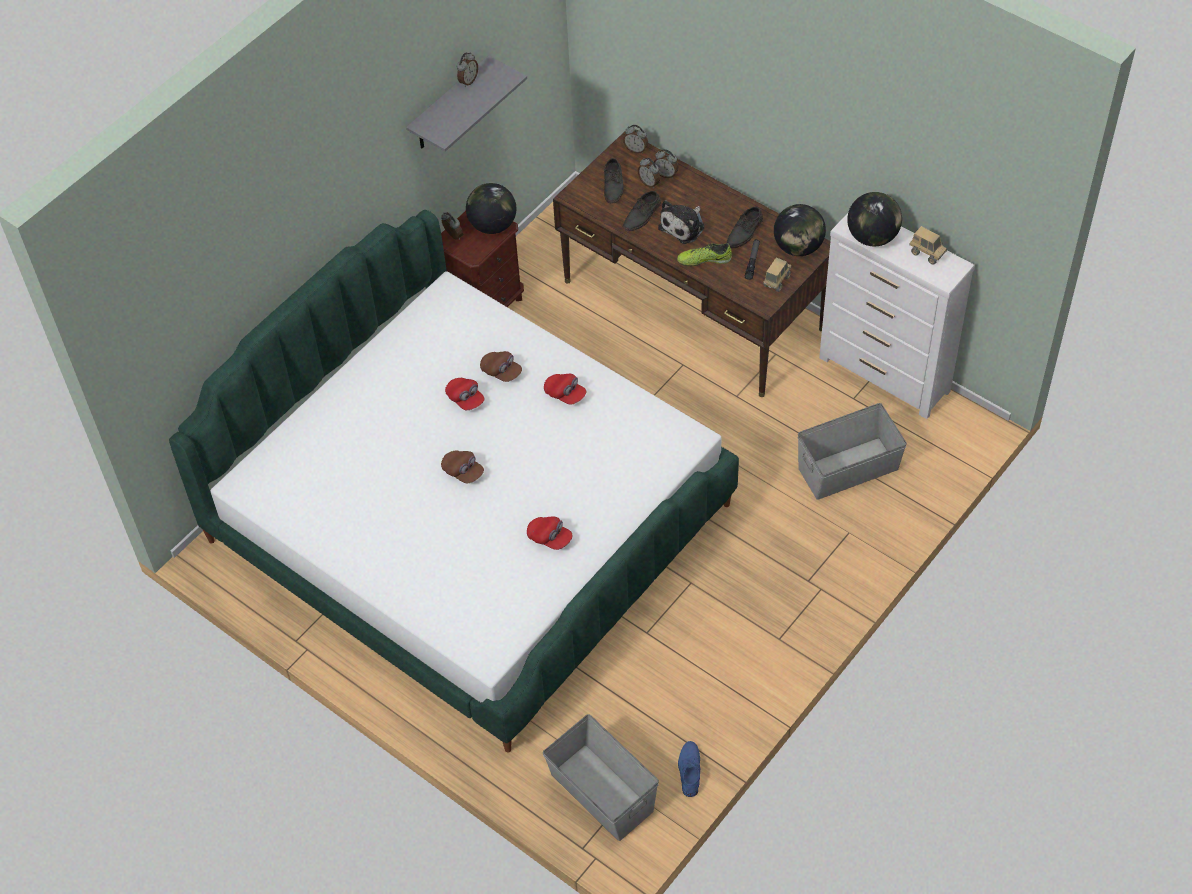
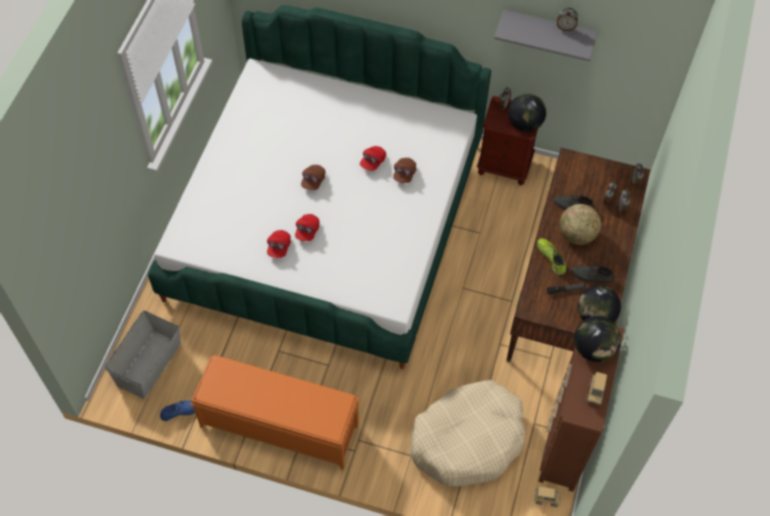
camera: 65 degrees right, 5 degrees up
red cap [544,374,586,405] -> red cap moved to [295,214,320,241]
grey shoe [604,158,624,204] -> none
plush toy [658,200,705,244] -> globe [560,204,601,245]
toy truck [763,258,792,292] -> toy truck moved to [534,486,561,507]
grey storage box [798,403,907,500] -> beige dog bed [410,380,525,487]
white dresser [819,213,975,419] -> brown dresser [539,318,625,492]
none -> orange bench [190,355,360,470]

